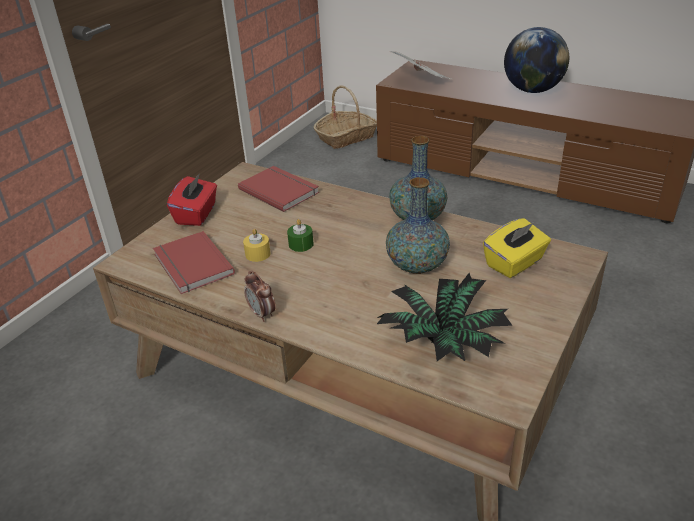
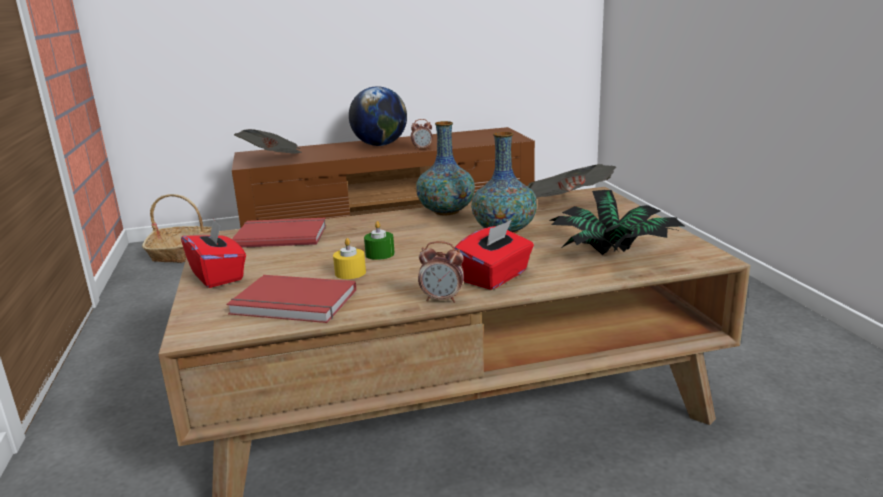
camera: 45 degrees left, 15 degrees down
yellow tissue box [483,218,551,278] -> newspaper [527,164,616,197]
none -> alarm clock [411,119,433,150]
none -> red tissue box [455,220,534,290]

